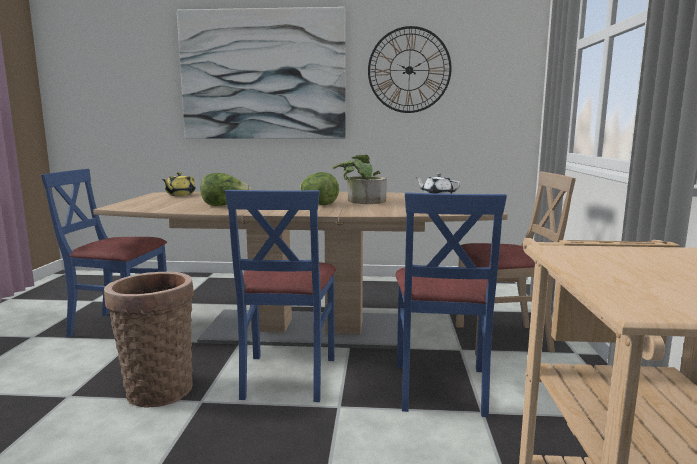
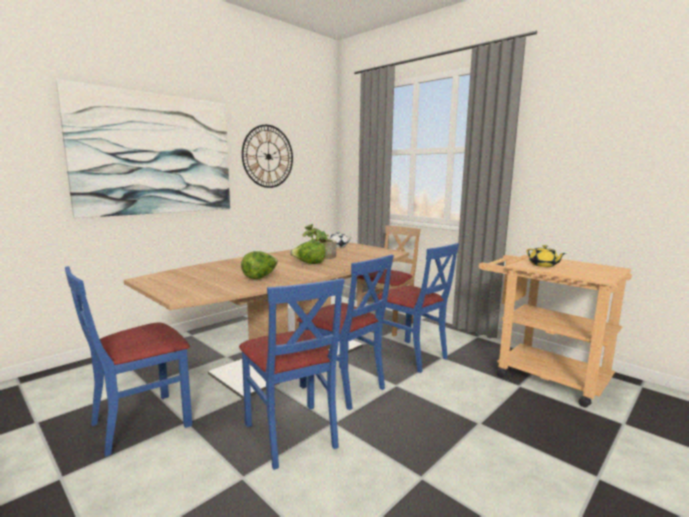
camera: 50 degrees left, 0 degrees up
basket [104,272,194,408] -> blue chair [239,278,345,470]
yellow teapot [162,172,196,196] -> yellow teapot moved to [527,245,566,267]

